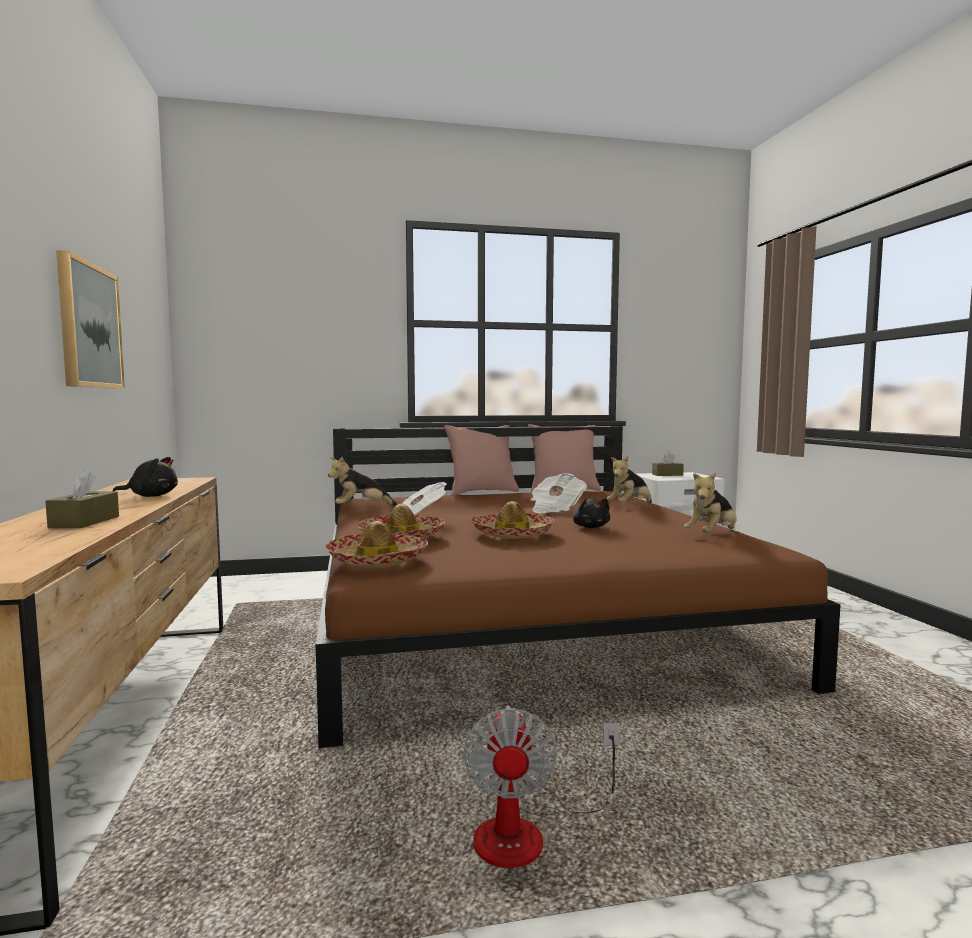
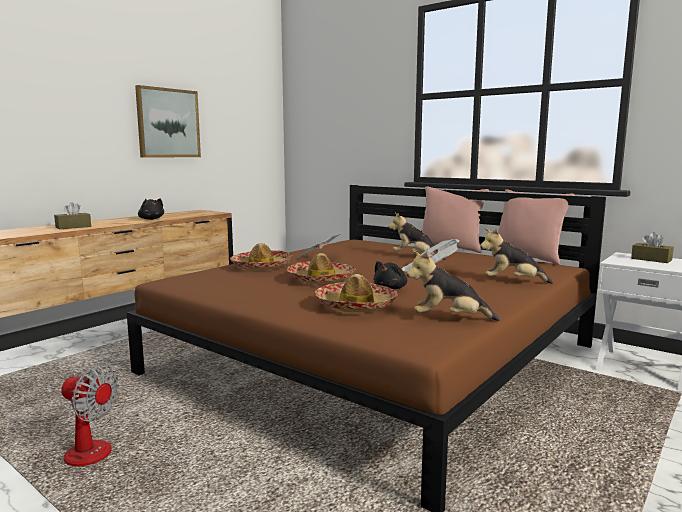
camera: 50 degrees right, 5 degrees up
hat [325,521,428,568] -> hat moved to [315,274,398,312]
plush toy [328,457,398,506] -> plush toy moved to [388,213,446,260]
fan [463,705,620,868] -> fan turned 120 degrees counterclockwise [61,364,119,466]

